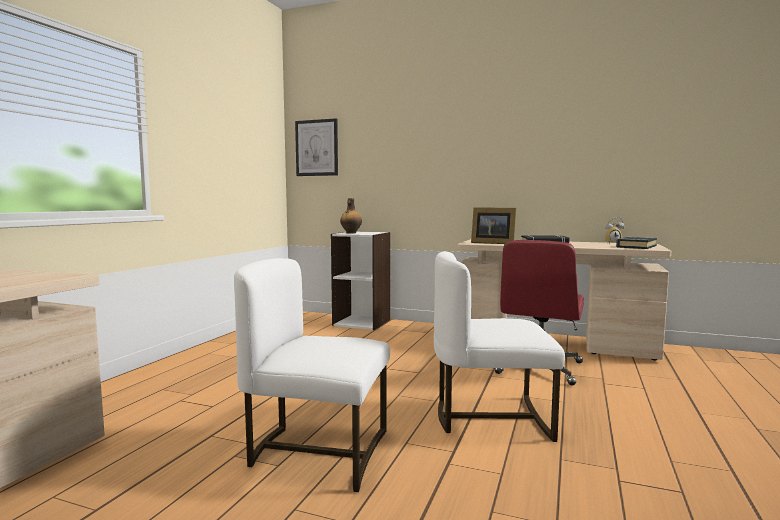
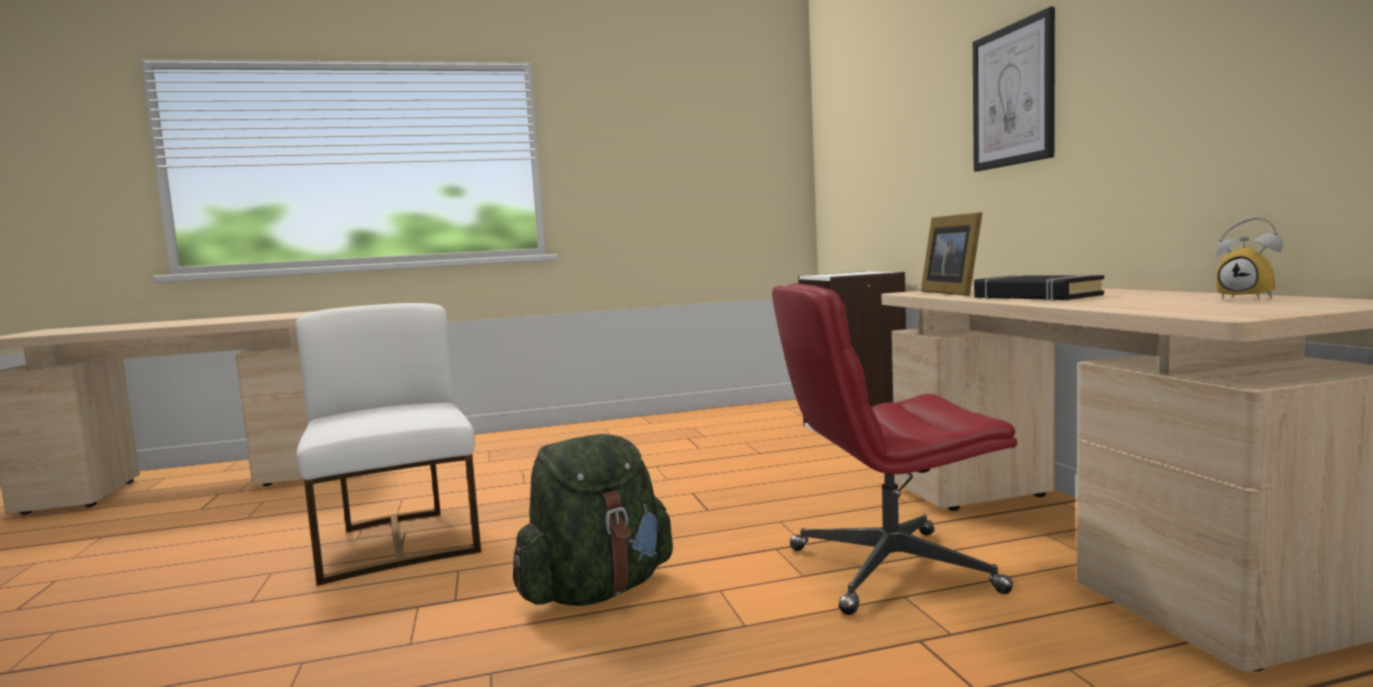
camera: 55 degrees right, 0 degrees up
picture [295,118,338,176] -> picture moved to [973,7,1055,171]
bottle [340,198,362,234] -> none
white chair [434,251,565,442] -> green backpack [513,434,673,606]
black book [616,237,657,249] -> none

